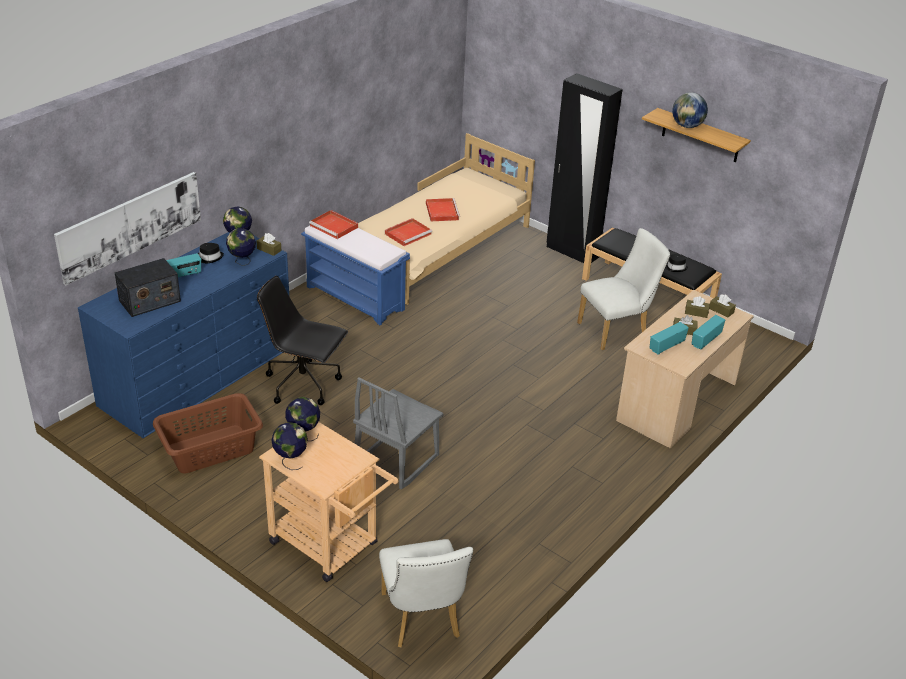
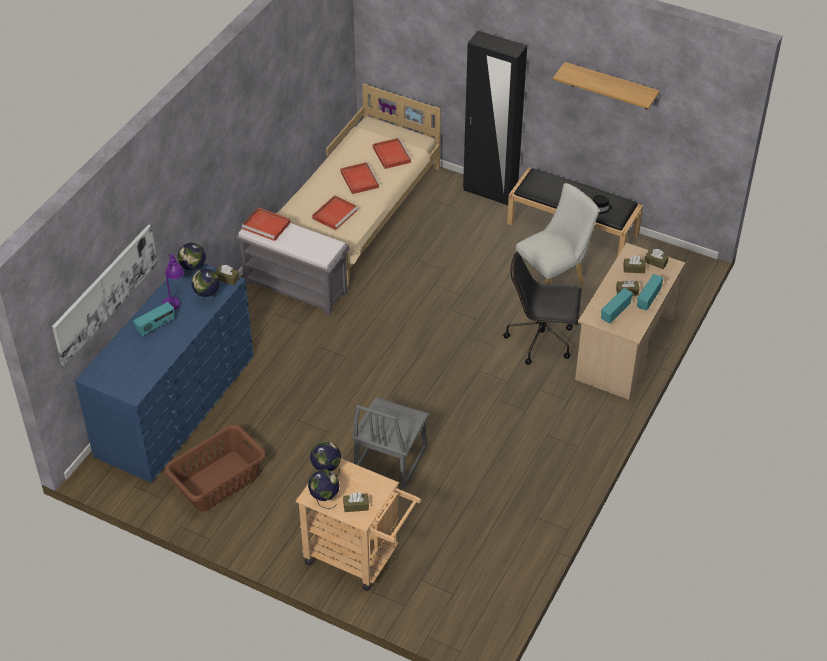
camera: 10 degrees left, 10 degrees up
radio [115,258,181,317] -> none
black hat [198,243,224,263] -> purple table lamp [162,254,184,310]
black office chair [257,276,348,405] -> black office chair moved to [503,252,582,365]
blue bench [301,226,410,326] -> grey bench [235,223,350,315]
white chair [379,539,473,647] -> none
globe [672,92,708,128] -> none
none -> brown tissue box [343,492,369,512]
none -> red tray [373,138,412,169]

